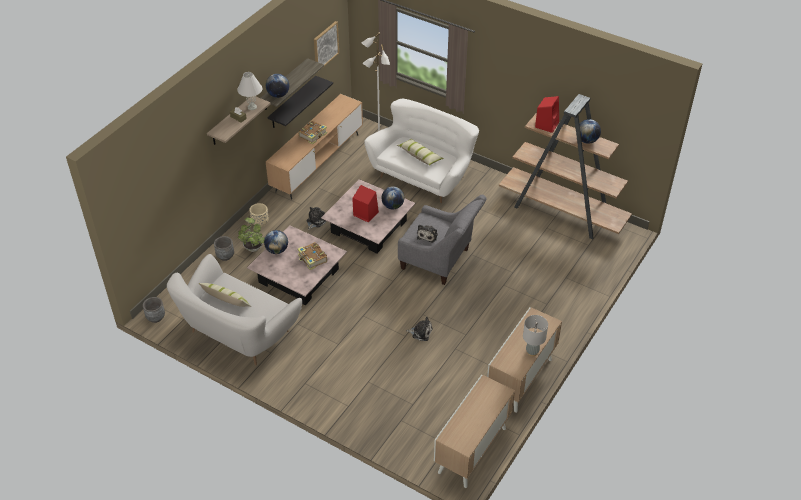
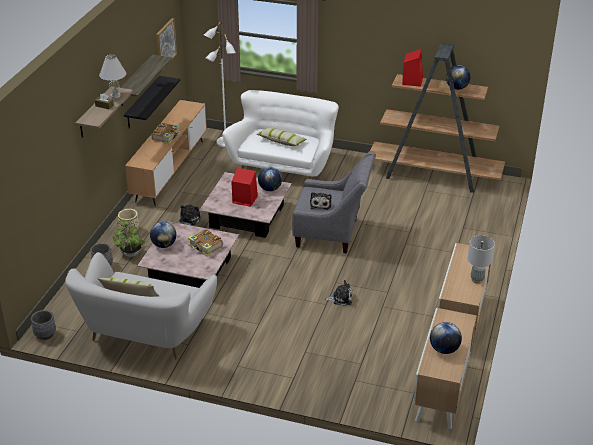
camera: 15 degrees left, 10 degrees down
globe [266,74,289,98] -> globe moved to [430,322,462,354]

